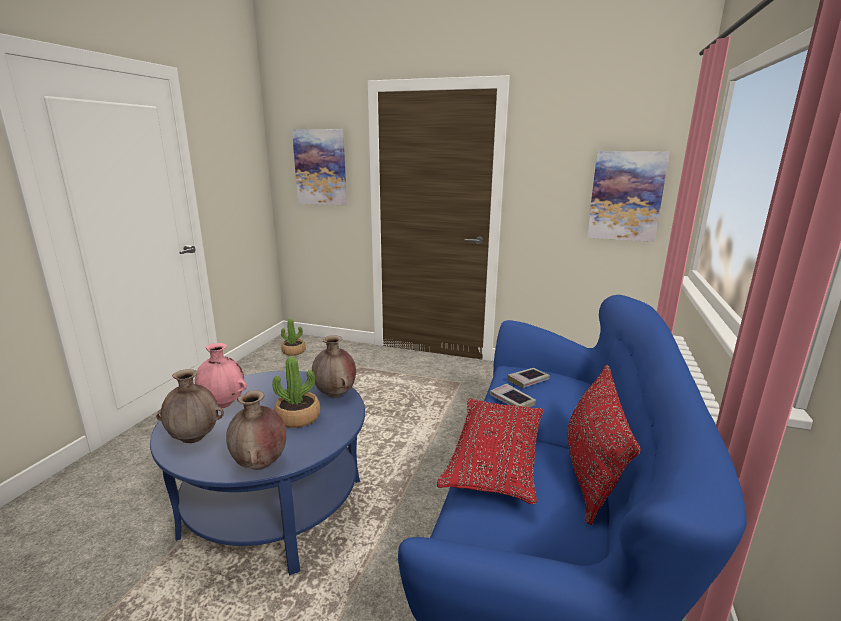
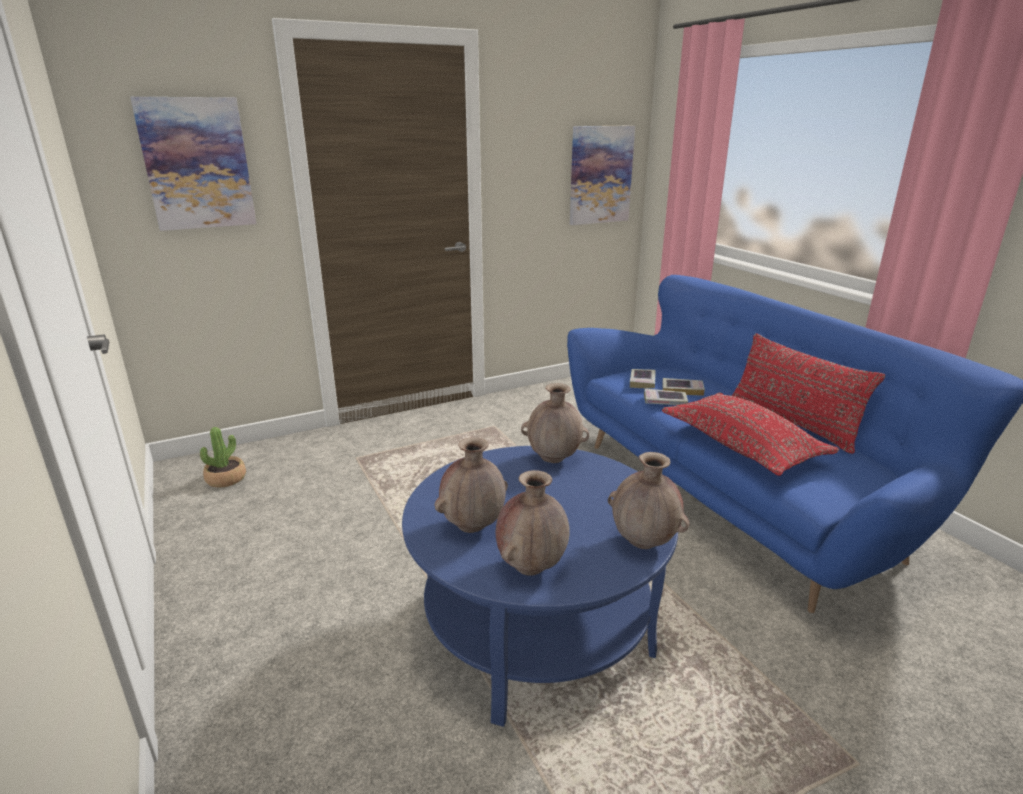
camera: 45 degrees left, 5 degrees up
pink vase [194,343,247,408] -> brown vase [434,437,508,533]
potted plant [272,357,320,428] -> none
none -> book [662,378,705,396]

